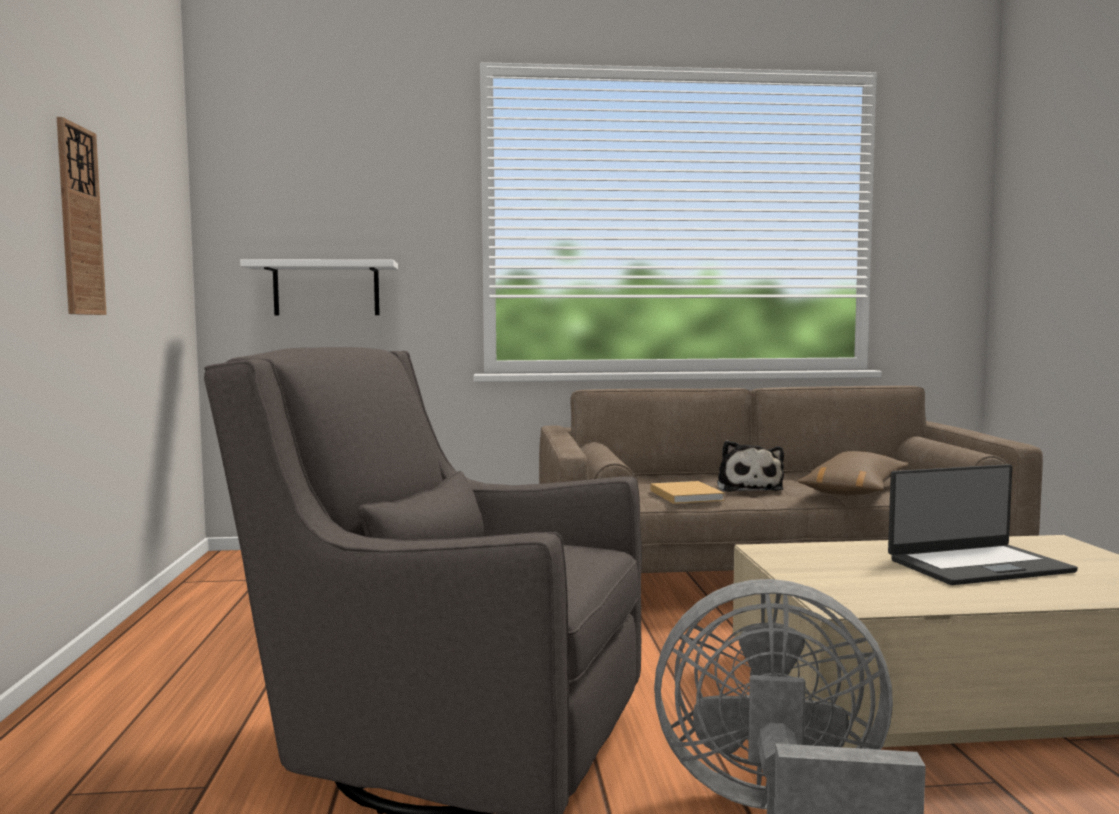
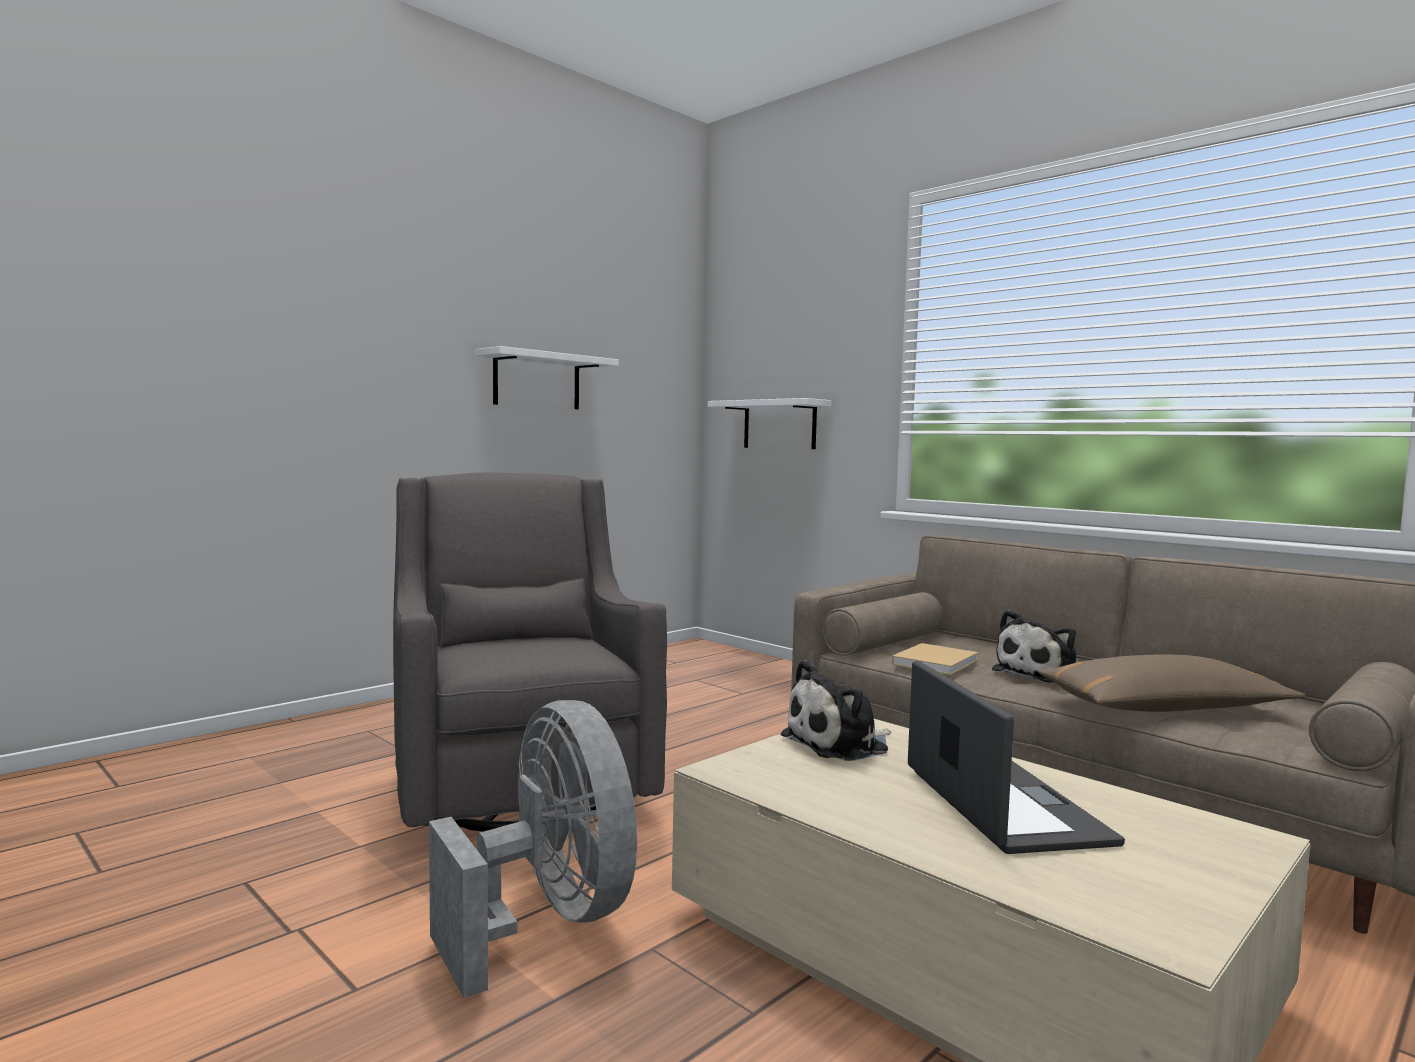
camera: 50 degrees right, 0 degrees up
wall clock [57,117,107,315] -> white shelf [475,346,619,409]
laptop [888,464,1078,585] -> laptop turned 135 degrees counterclockwise [908,661,1125,854]
none -> plush toy [781,660,891,761]

